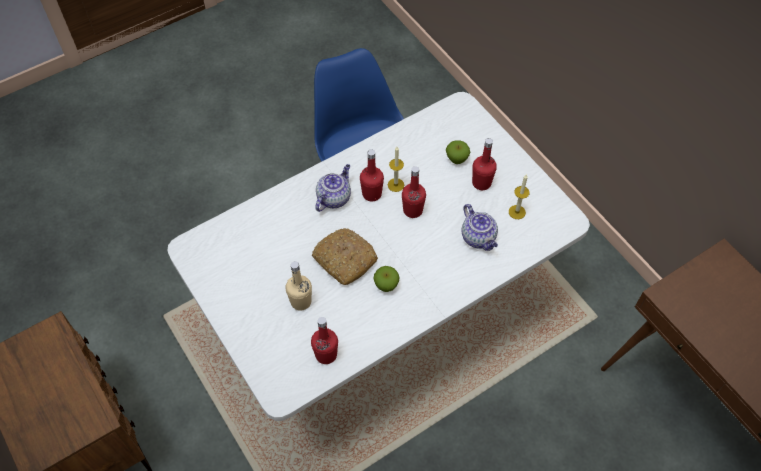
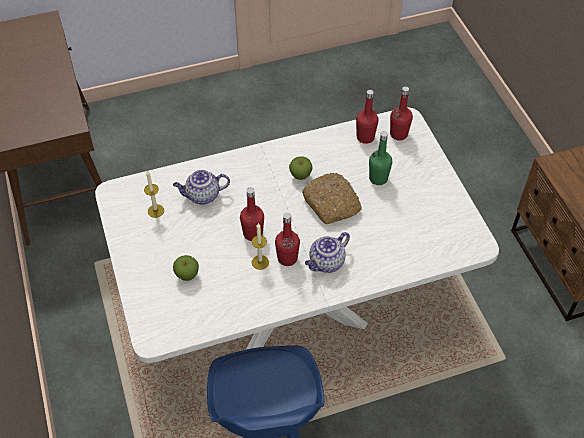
camera: 165 degrees left, 5 degrees down
beige bottle [286,261,312,311] -> green bottle [369,131,392,185]
teapot [461,204,498,251] -> teapot turned 90 degrees counterclockwise [173,170,230,205]
red bottle [472,138,497,190] -> red bottle moved to [390,86,413,141]

